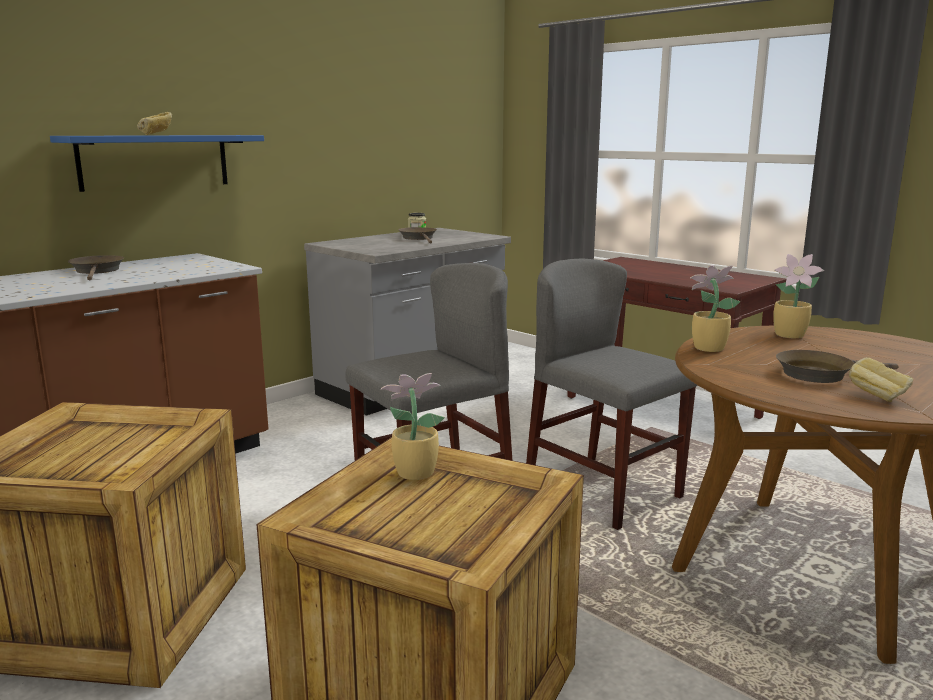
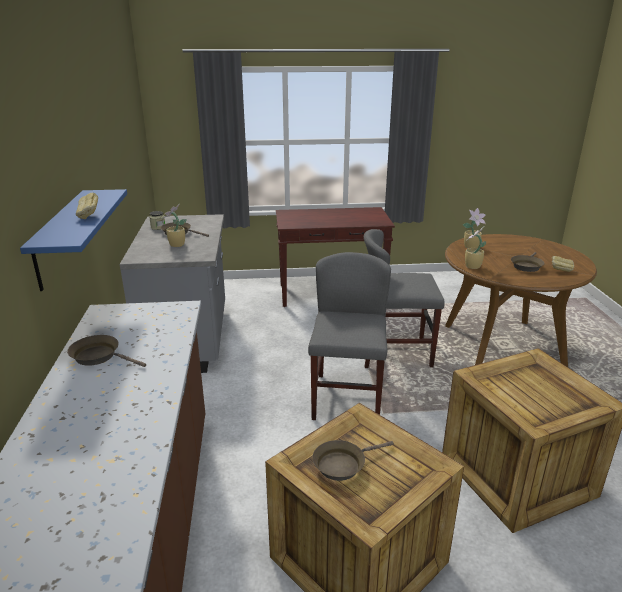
camera: 50 degrees left, 10 degrees up
potted plant [381,373,445,480] -> potted plant moved to [162,204,187,247]
none -> brown frying pan [312,440,394,481]

